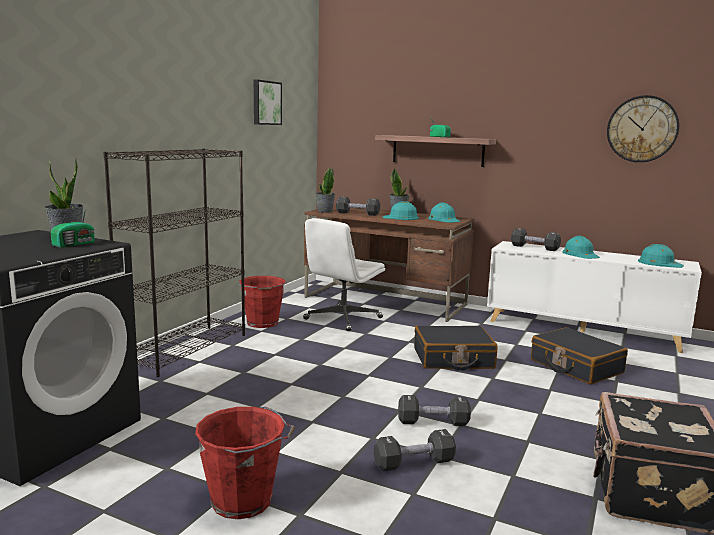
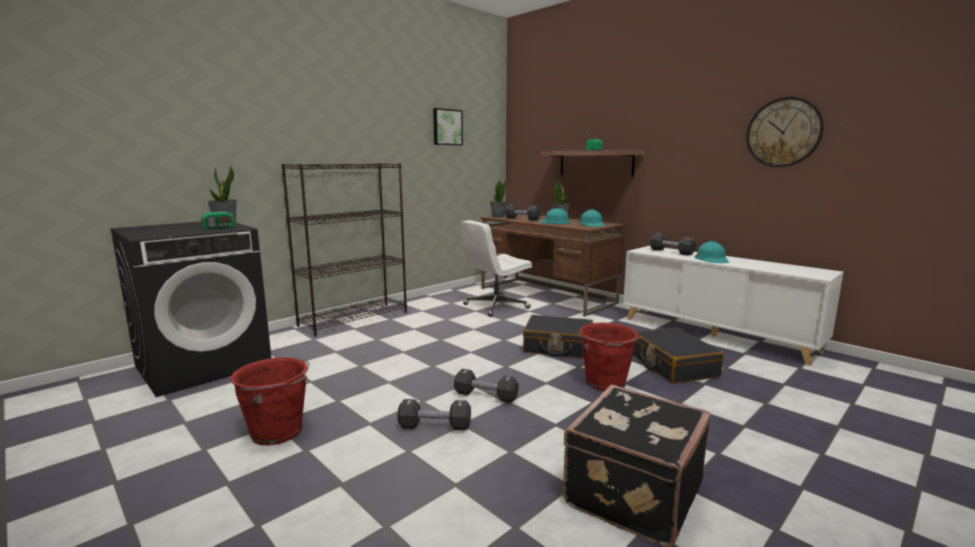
camera: 20 degrees right, 0 degrees up
red bucket [238,276,288,328] -> red bucket moved to [577,323,641,391]
turquoise hard hat [638,244,684,268] -> none

